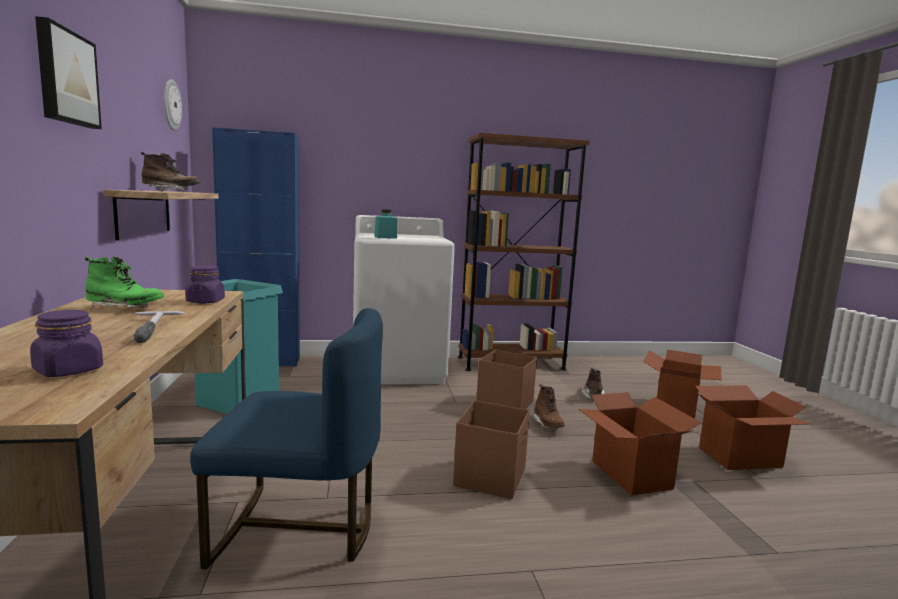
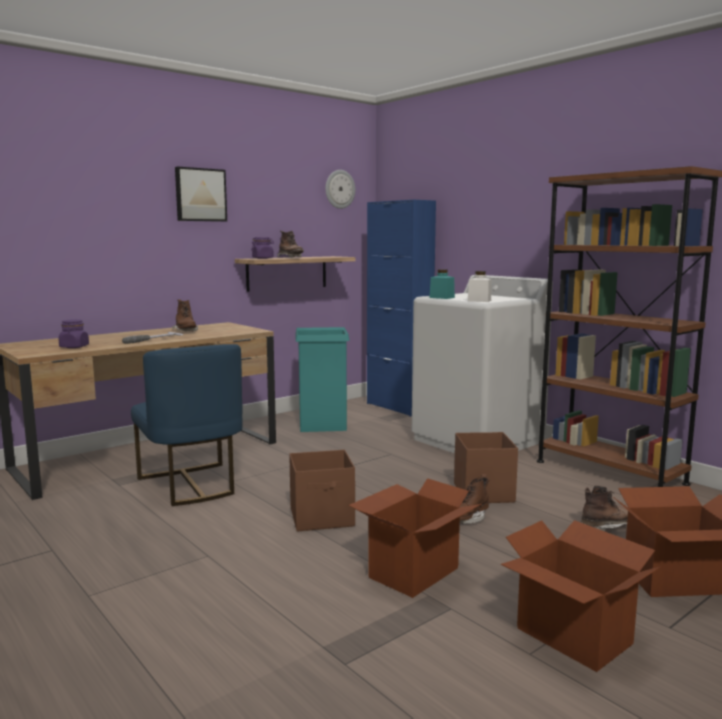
camera: 60 degrees right, 0 degrees up
green boot [85,256,165,310] -> brown boot [172,299,198,331]
purple jar [185,265,225,303] -> purple jar moved to [251,237,274,259]
none -> white jar [467,271,491,302]

